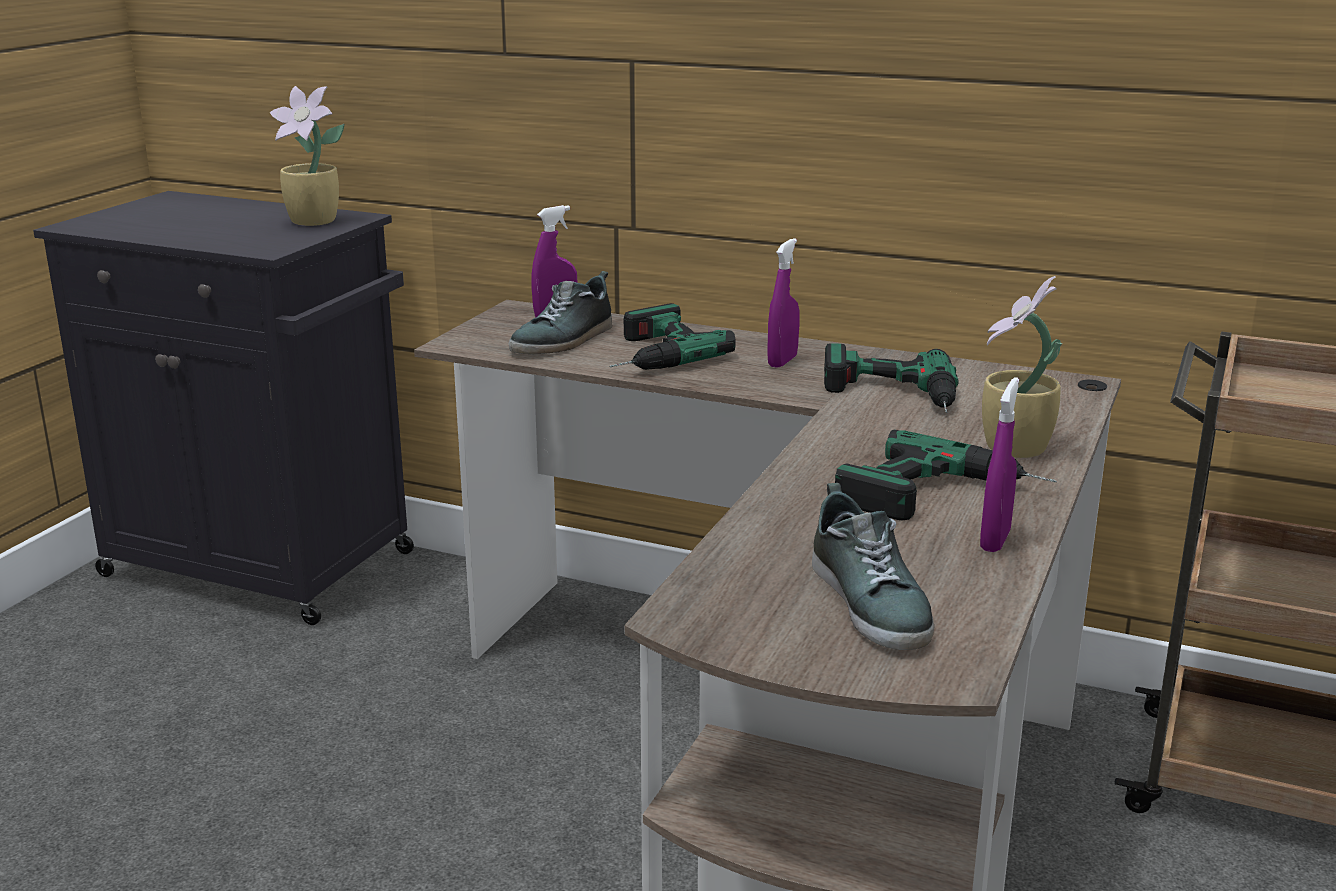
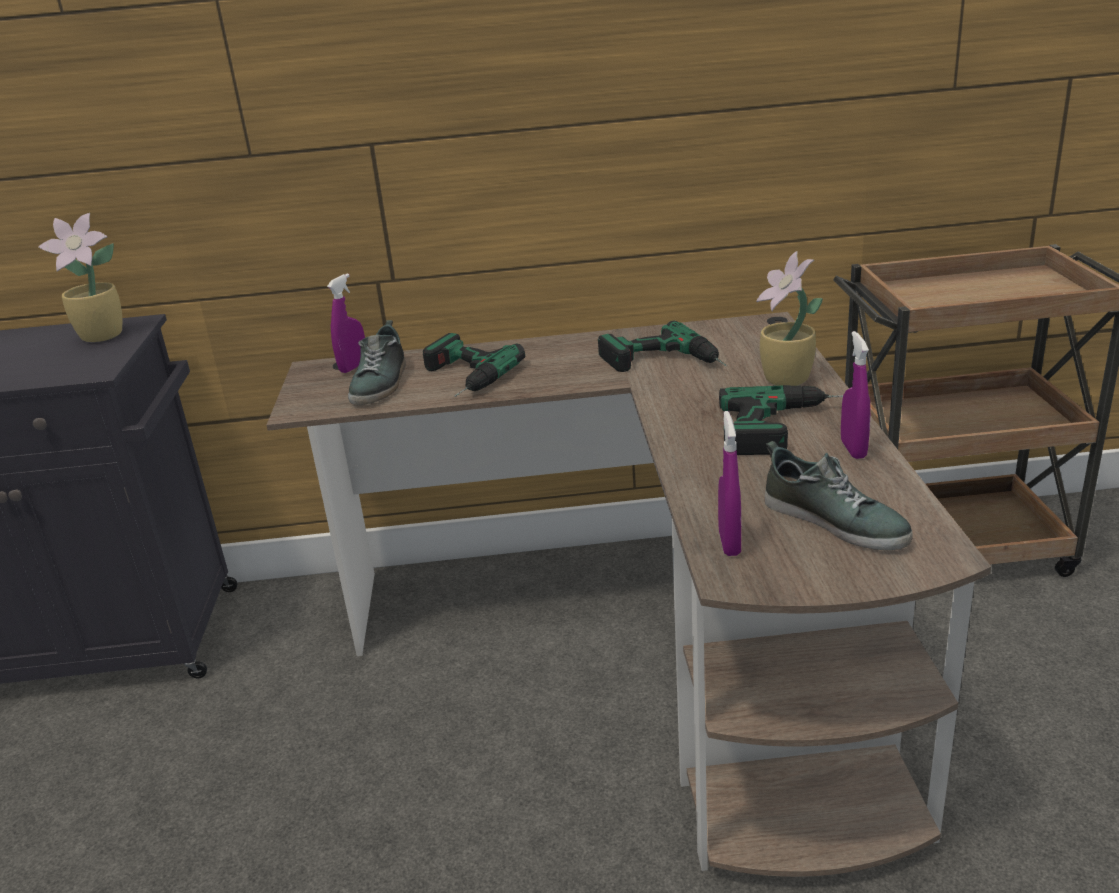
camera: 25 degrees left, 5 degrees up
purple spray bottle [767,238,800,368] -> purple spray bottle moved to [718,411,741,556]

